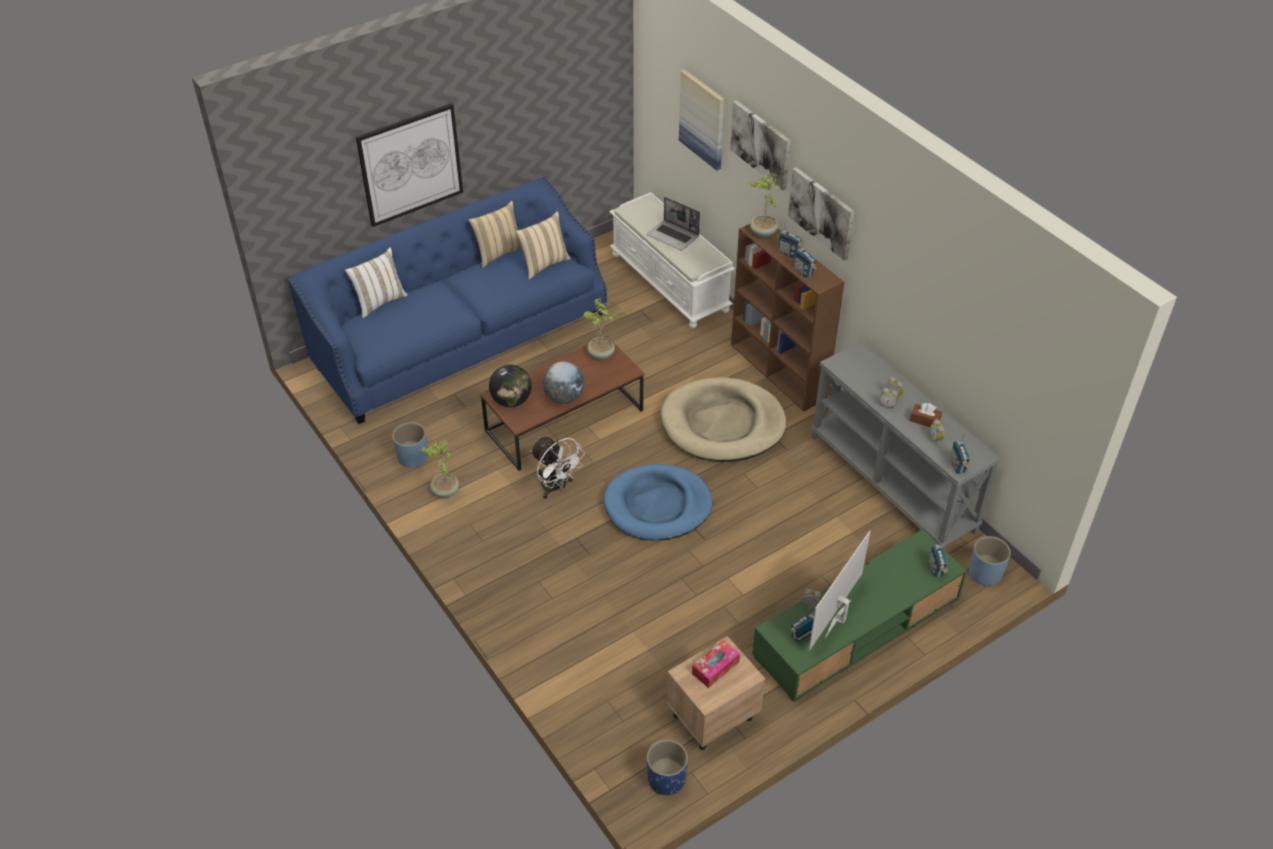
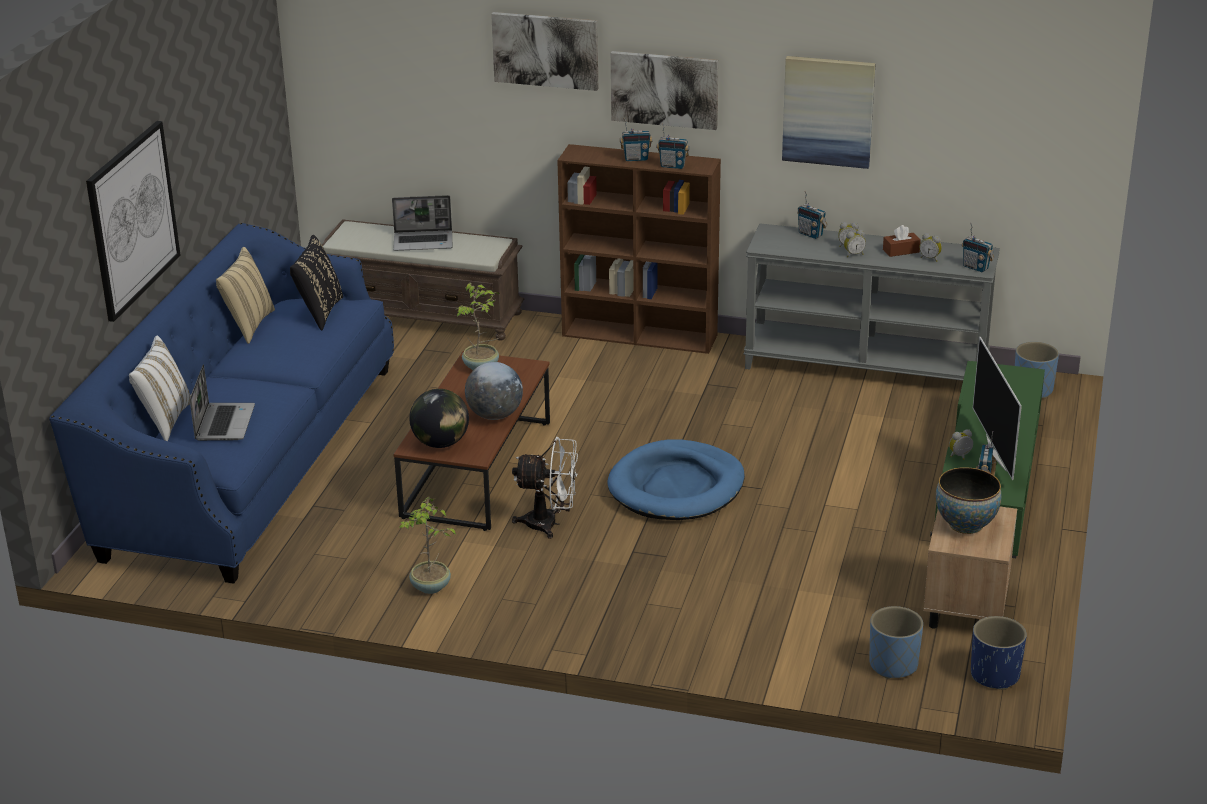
camera: 40 degrees left, 15 degrees down
blue planter [392,422,428,468] -> blue planter moved to [869,606,923,679]
beige pillow [515,211,571,280] -> black pillow [290,235,343,331]
white bench [609,192,735,328] -> brown bench [322,219,525,341]
beige dog bed [661,377,786,462] -> none
picture [679,69,725,171] -> picture moved to [782,56,876,169]
tissue box [692,640,740,688] -> bowl [936,467,1001,534]
potted plant [748,173,780,237] -> none
radio [929,537,948,577] -> radio moved to [797,191,828,239]
none -> laptop [190,365,255,441]

